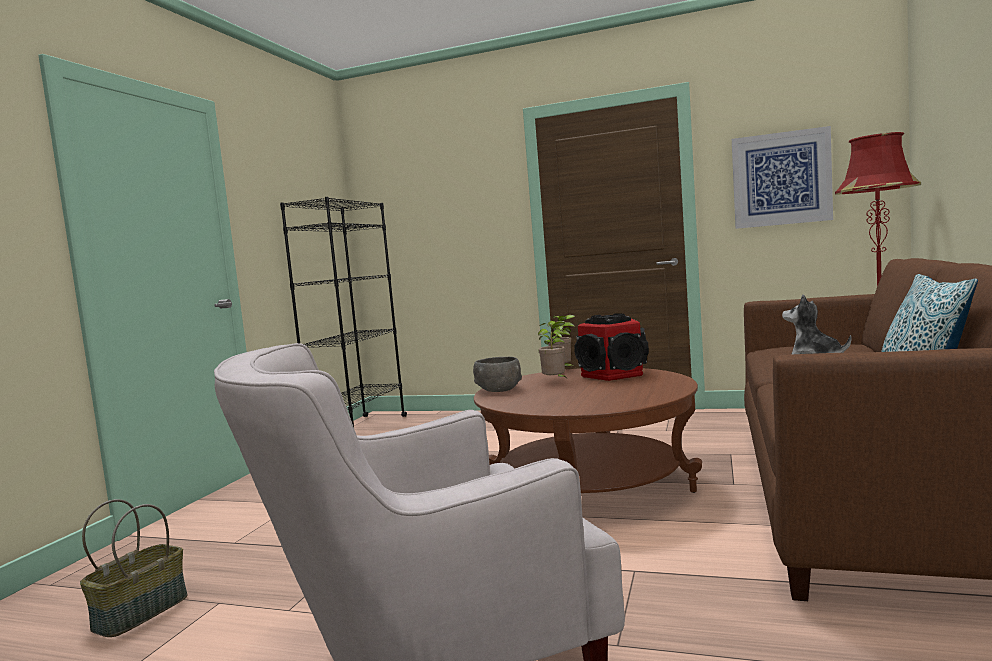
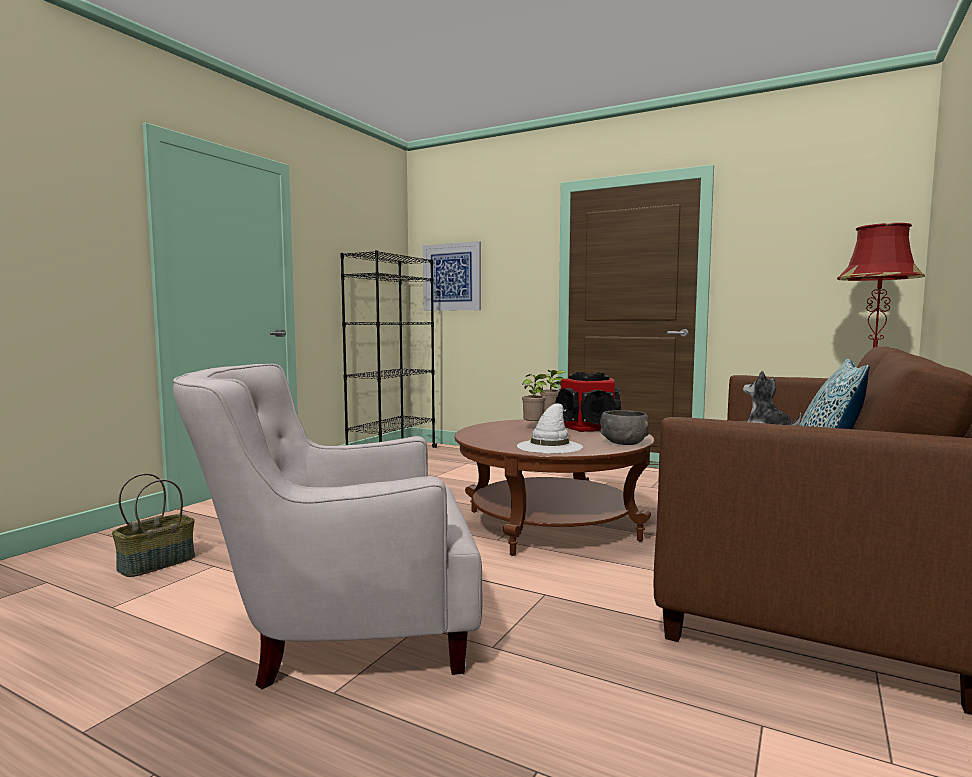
camera: 10 degrees right, 0 degrees up
grey bowl [473,357,522,392] -> grey bowl moved to [600,410,649,445]
picture [732,126,833,229] -> picture moved to [423,241,481,311]
none -> white hat [517,404,583,454]

